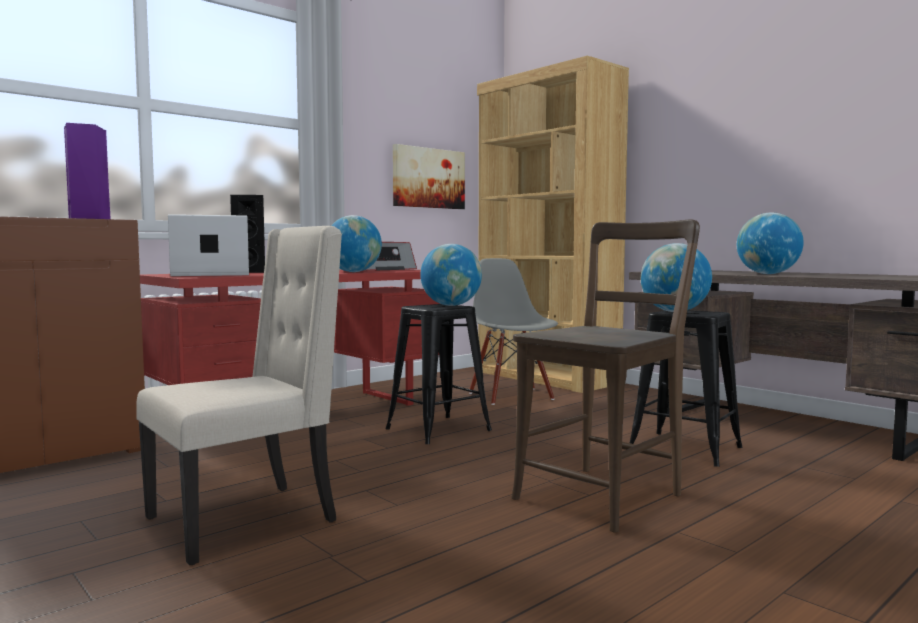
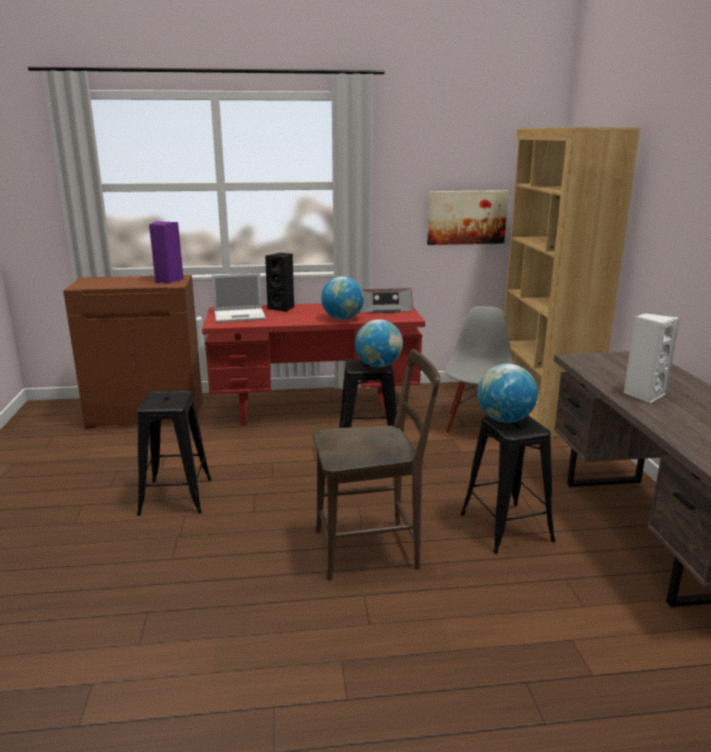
camera: 35 degrees right, 15 degrees up
beige chair [136,226,342,565] -> black stool [137,391,212,516]
laptop [168,214,249,276] -> laptop turned 150 degrees clockwise [212,273,266,323]
globe [737,212,804,274] -> white speaker [623,312,680,403]

